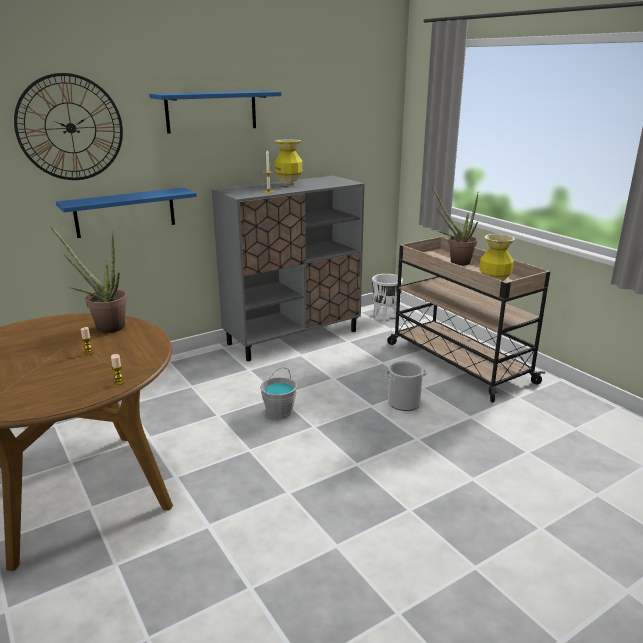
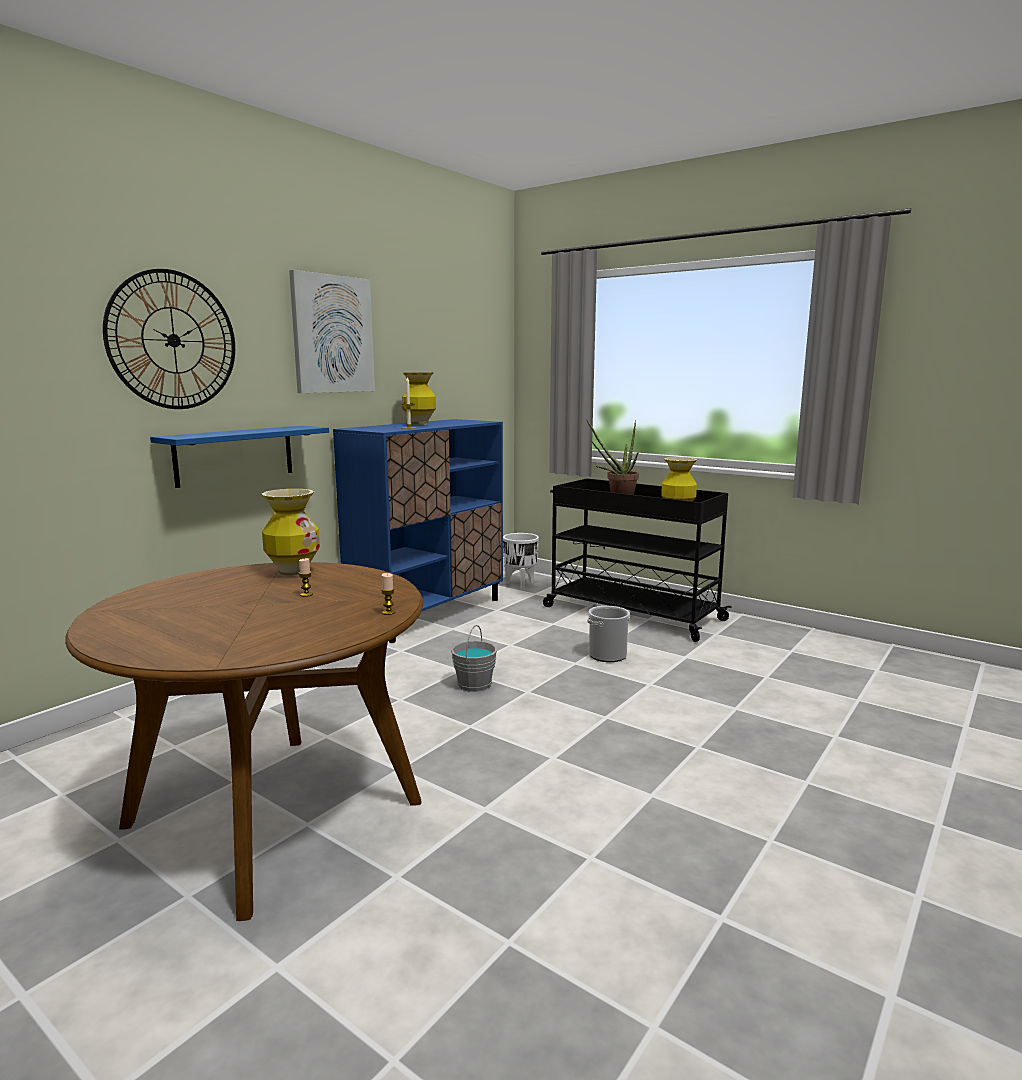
camera: 20 degrees left, 10 degrees down
potted plant [50,226,128,333] -> vase [262,489,320,577]
blue shelf [149,91,281,134] -> picture [289,270,375,393]
grey cabinet [212,175,365,361] -> blue cabinet [333,419,503,643]
beige cart [387,236,550,402] -> black cart [543,478,732,642]

